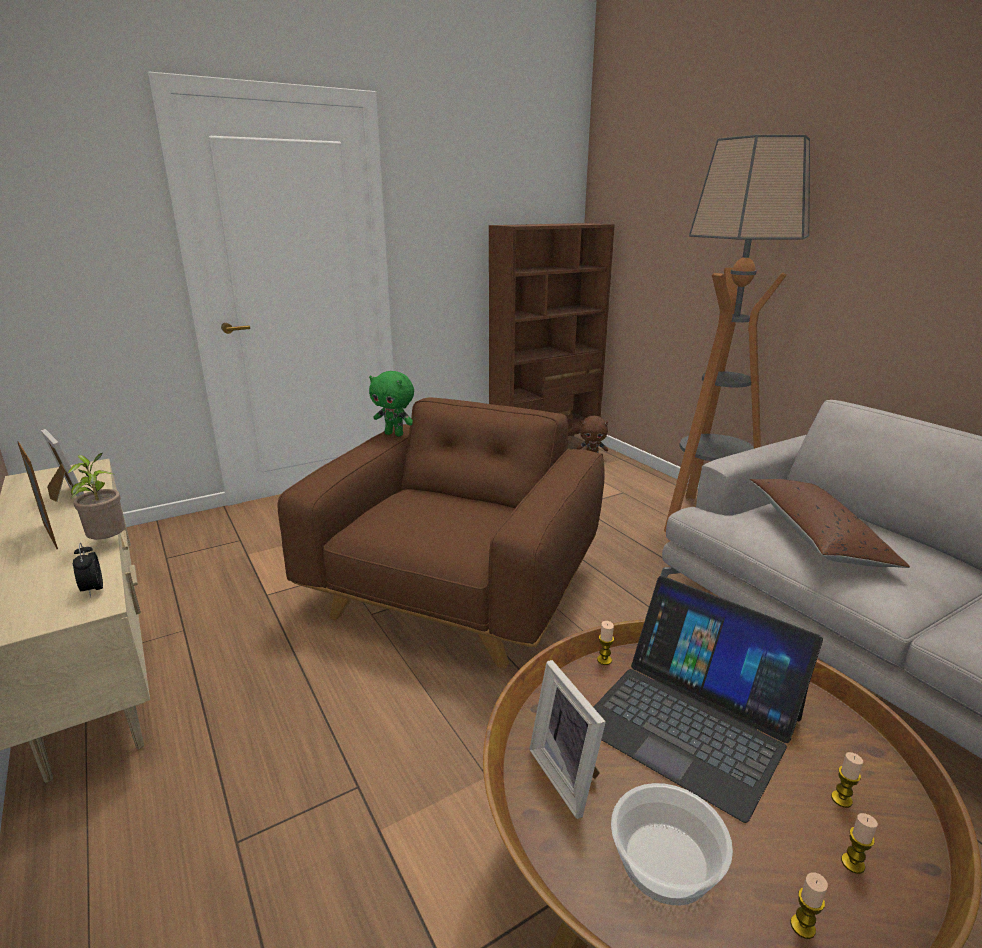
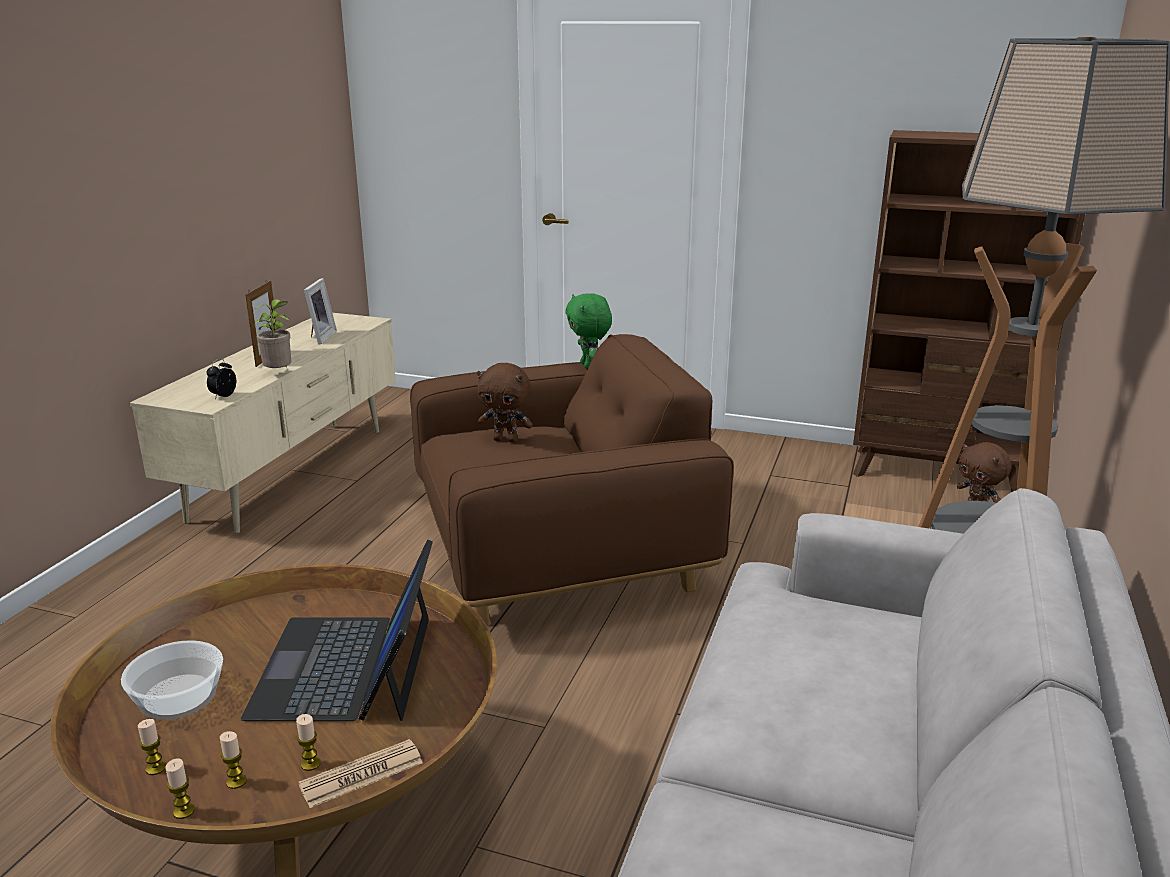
camera: 50 degrees right, 0 degrees up
picture frame [529,660,606,819] -> none
candle [597,621,614,665] -> candle moved to [165,758,195,819]
brown pillow [750,479,910,568] -> none
none -> newspaper [298,739,423,808]
none -> brown plush toy [477,363,533,443]

